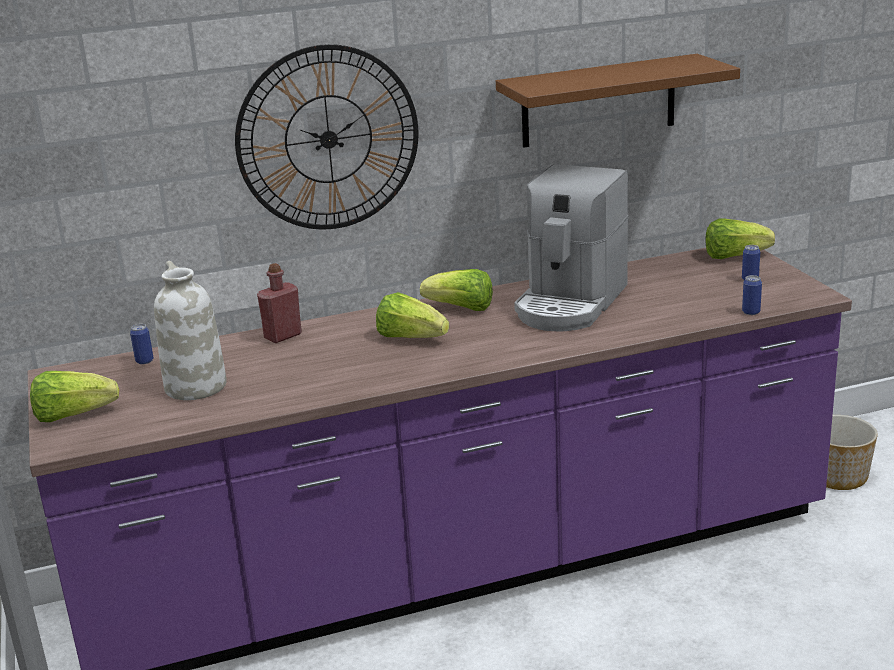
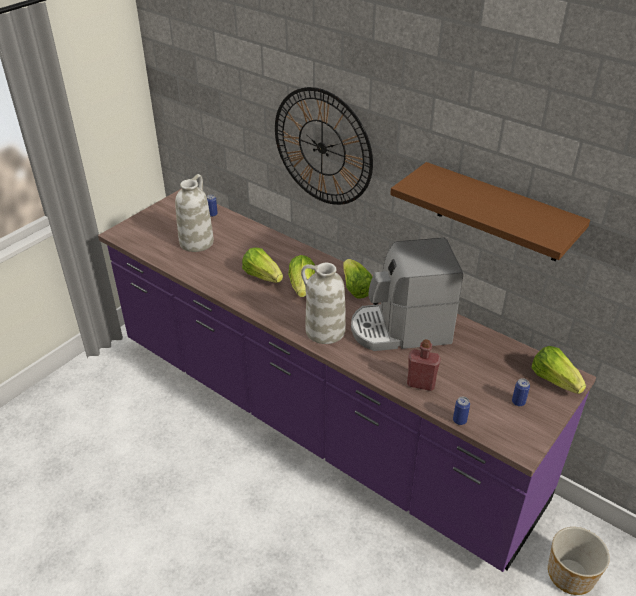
camera: 55 degrees right, 15 degrees up
lettuce [30,371,119,422] -> lettuce moved to [242,248,283,283]
red bottle [257,263,302,343] -> red bottle moved to [407,339,441,391]
none -> white vase [301,263,346,344]

